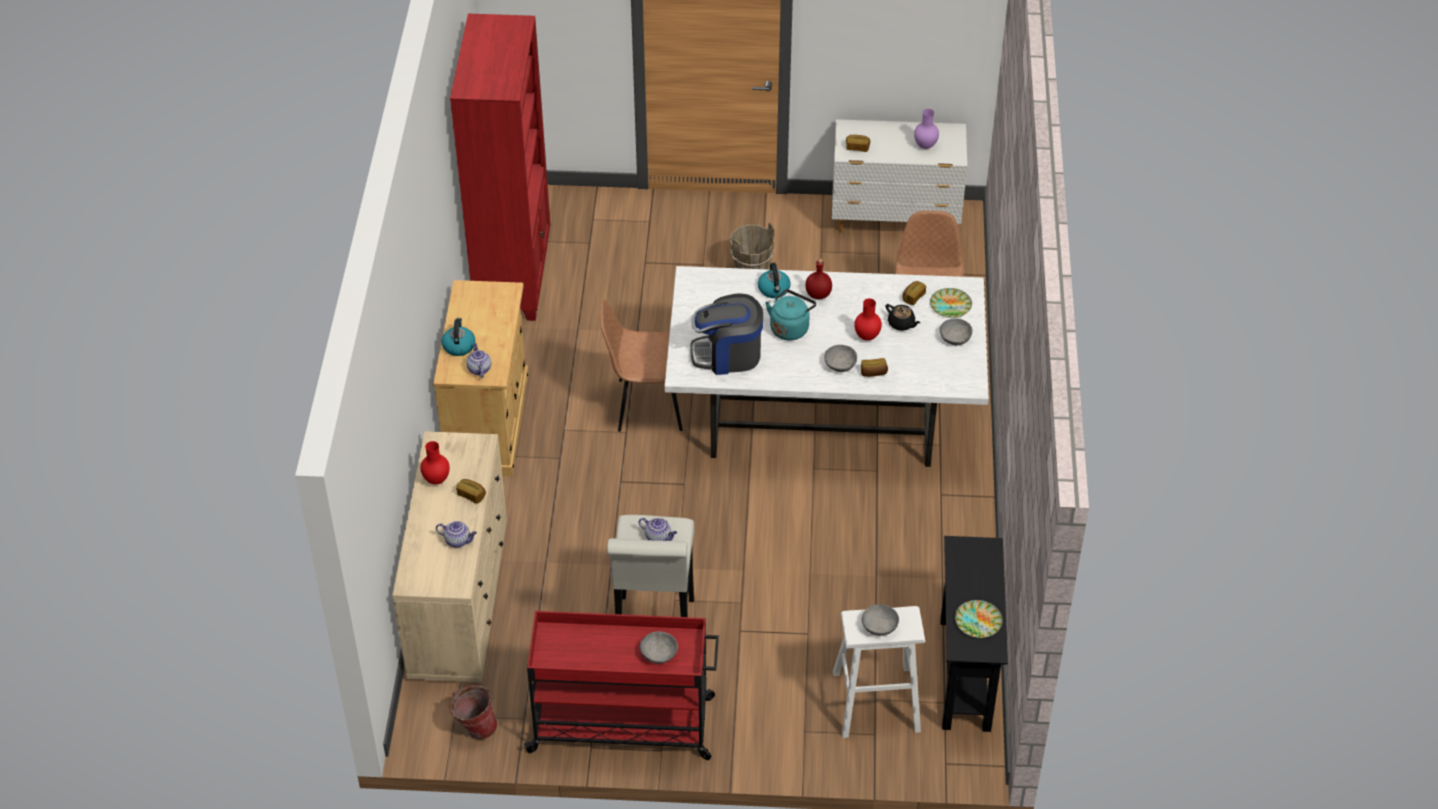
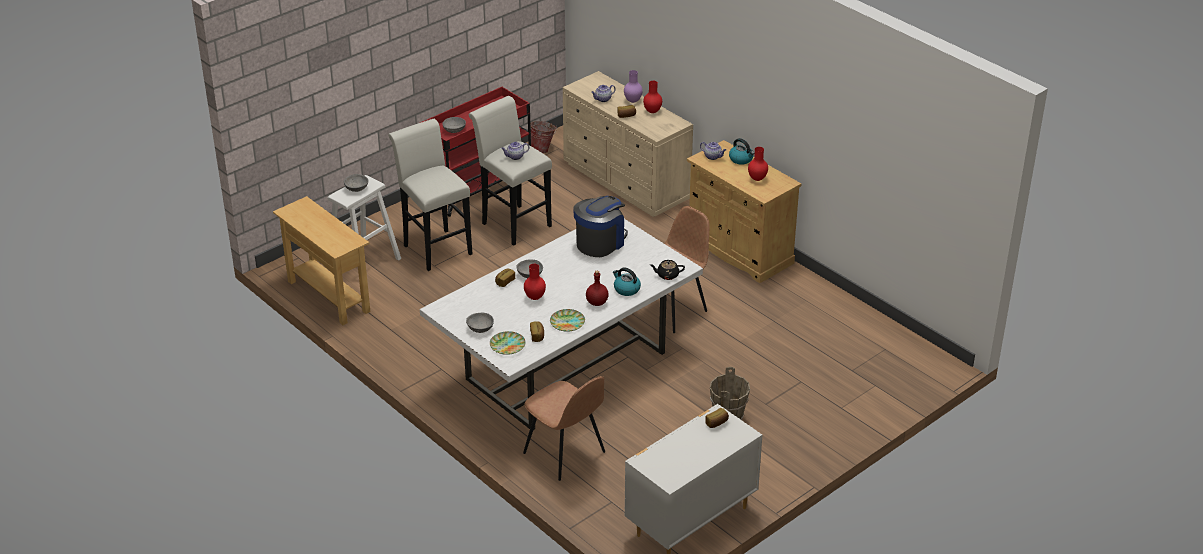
camera: 135 degrees right, 10 degrees down
red bookcase [450,14,550,321] -> none
turquoise kettle [765,289,816,340] -> none
black teapot [886,304,921,331] -> black teapot moved to [650,260,685,280]
purple vase [914,109,939,149] -> purple vase moved to [624,70,643,103]
black console table [940,536,1008,732] -> beige console table [273,196,370,325]
plate [955,600,1003,638] -> plate moved to [550,309,585,332]
none -> white stool [388,119,473,271]
none -> red vase [748,147,768,181]

